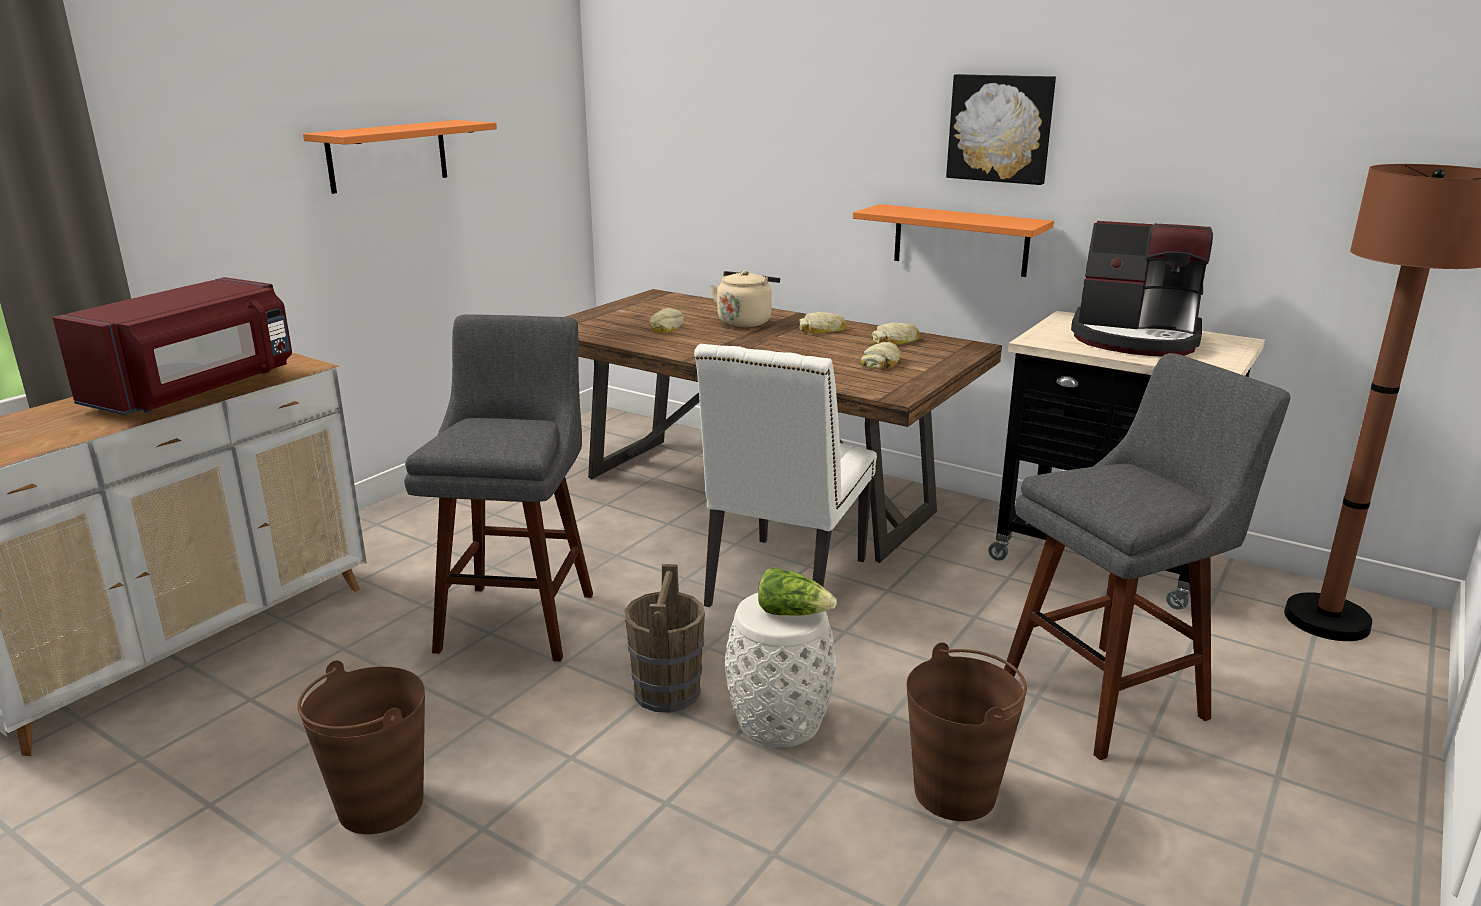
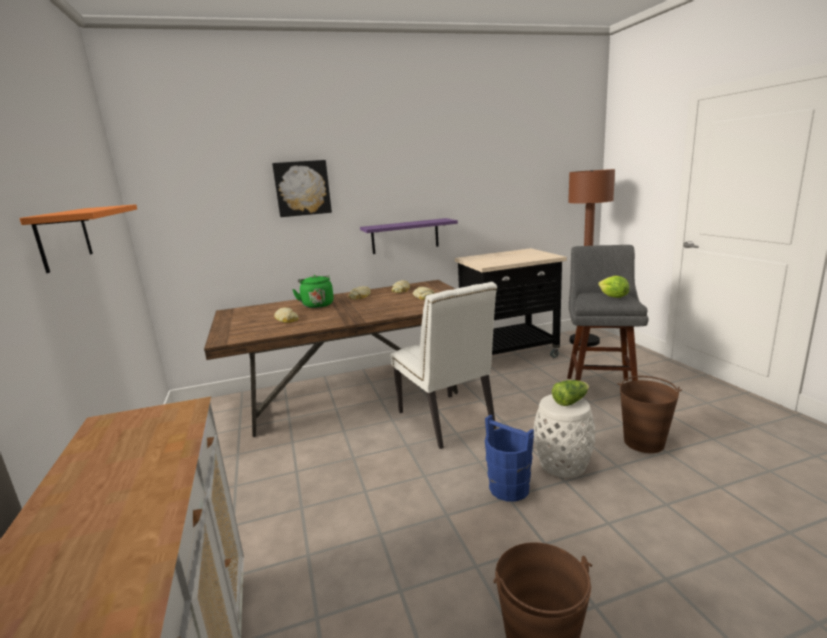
camera: 50 degrees left, 5 degrees down
red microwave [52,277,292,415] -> none
grey stool [404,314,593,662] -> none
brown bucket [624,564,705,713] -> blue bucket [485,415,534,501]
beige kettle [710,270,780,327] -> green kettle [292,275,334,308]
orange shelf [853,204,1054,277] -> purple shelf [360,218,458,254]
picture [946,74,1056,185] -> picture moved to [272,160,332,217]
coffee machine [1071,221,1213,357] -> none
none -> lettuce [598,276,629,298]

